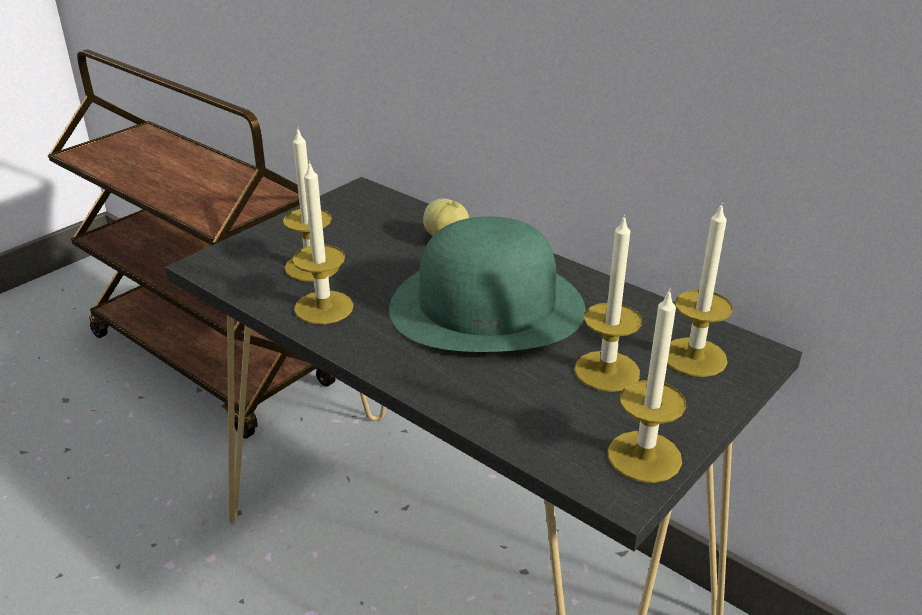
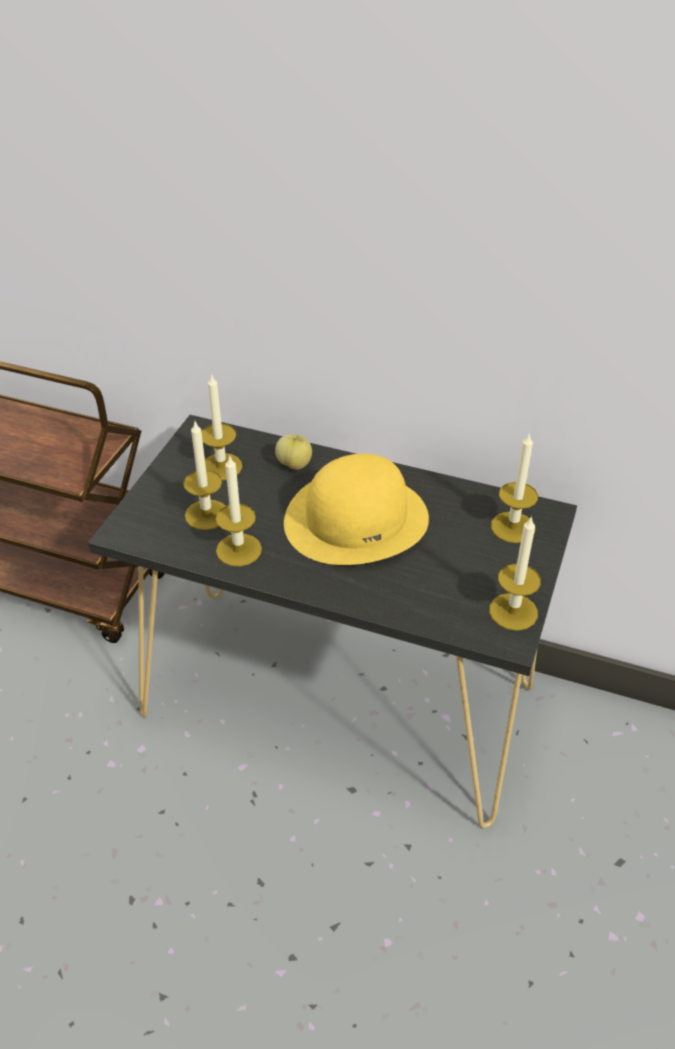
camera: 20 degrees left, 10 degrees up
green hat [389,216,585,352] -> yellow hat [284,454,429,565]
candle [574,214,642,392] -> candle moved to [201,373,242,480]

